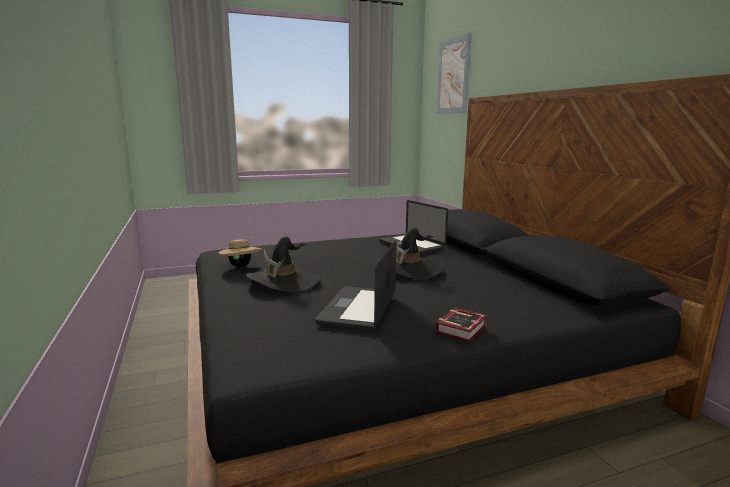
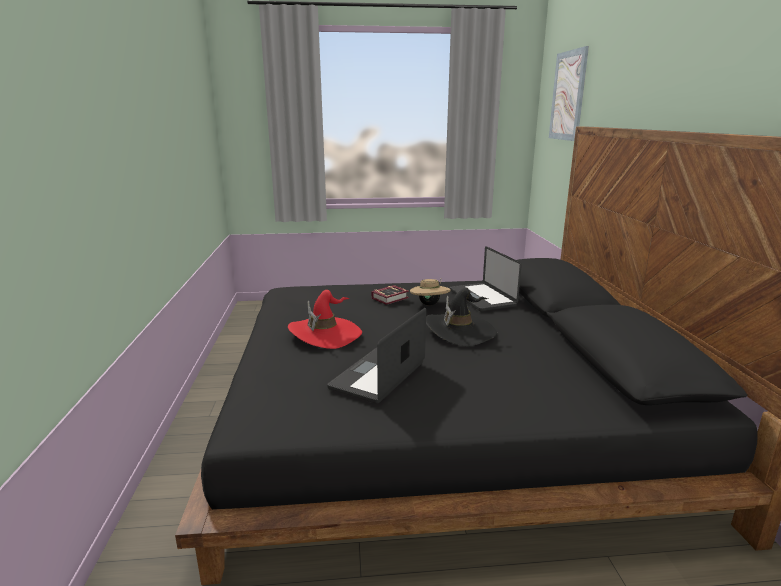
camera: 15 degrees right, 5 degrees up
beige hat [218,240,262,267] -> beige hat moved to [410,278,451,306]
black hat [246,236,321,293] -> red hat [288,290,362,349]
book [436,308,487,343] -> book moved to [372,285,409,305]

